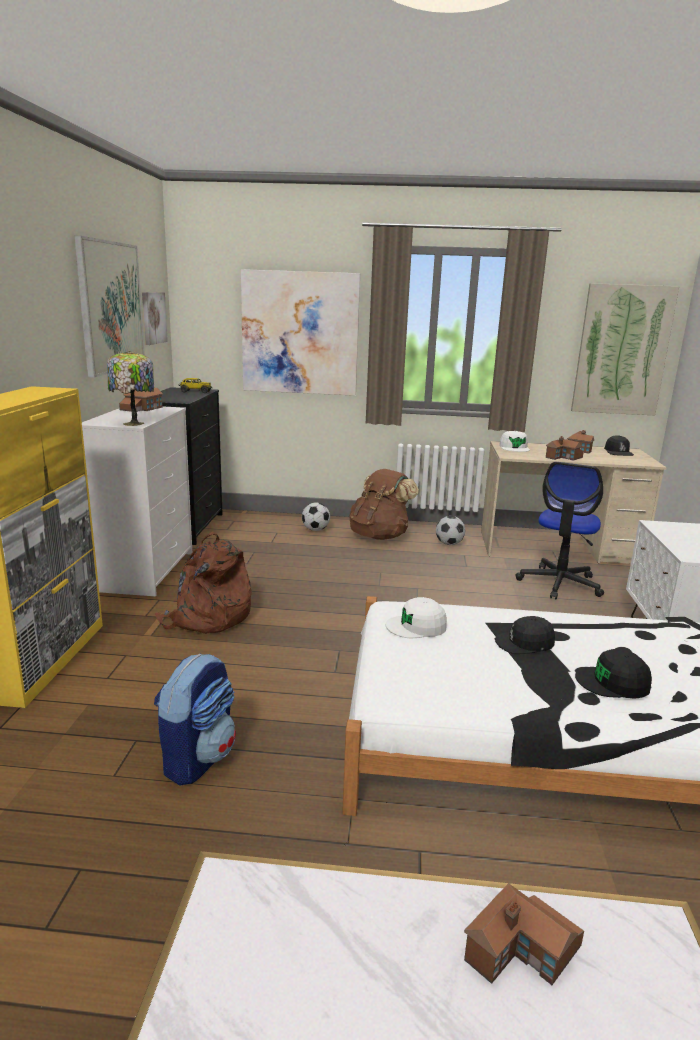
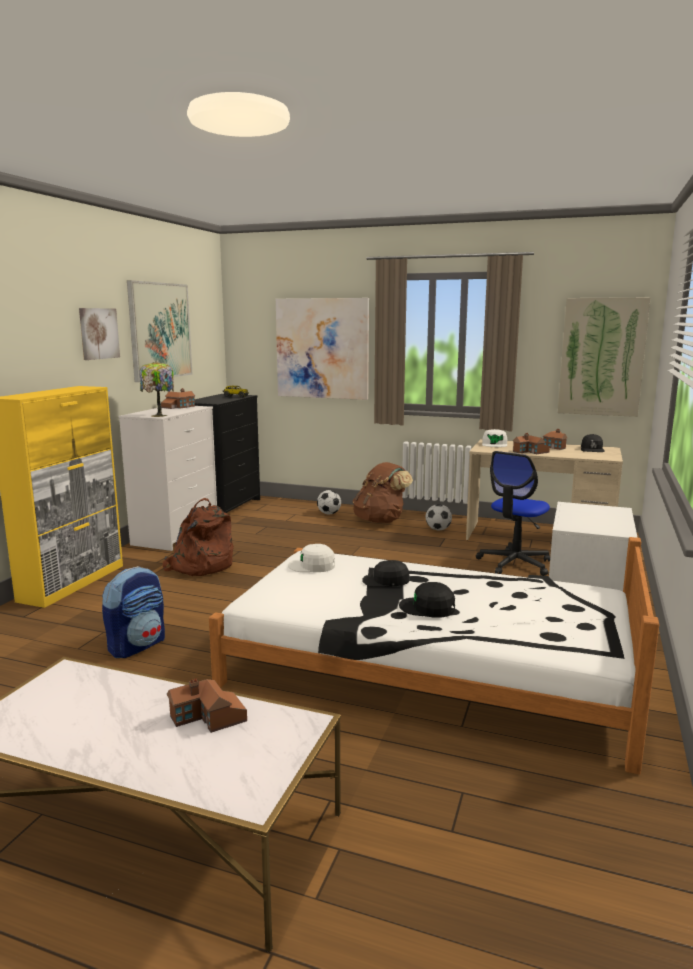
camera: 15 degrees right, 5 degrees down
picture [142,292,168,345] -> picture moved to [79,308,120,360]

